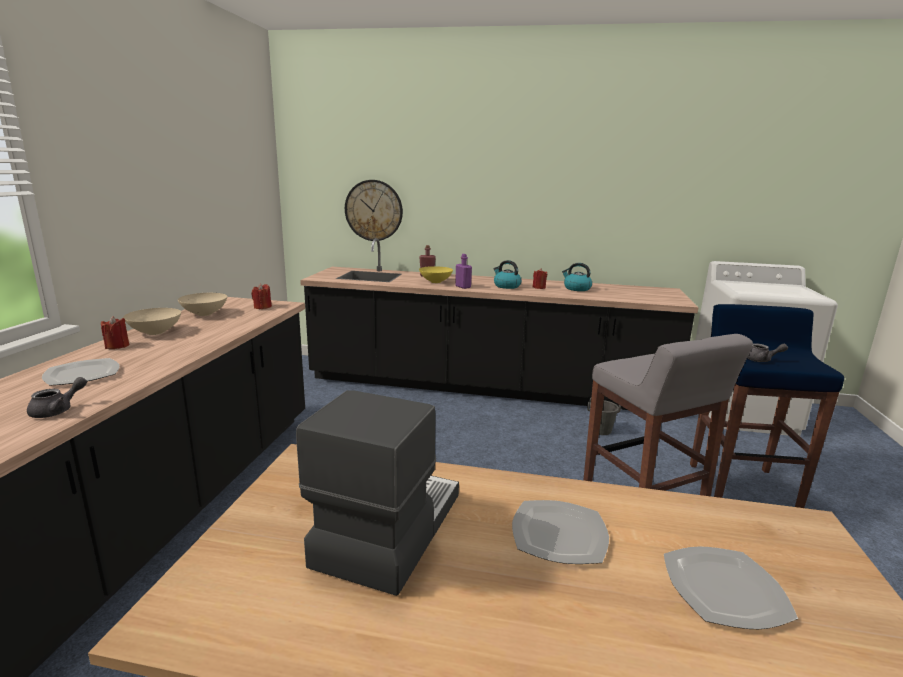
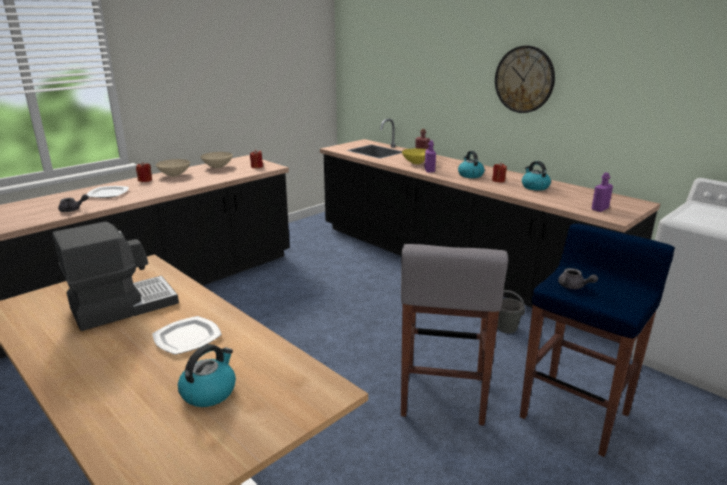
camera: 35 degrees right, 5 degrees up
wall clock [345,180,403,241] -> wall clock moved to [495,46,555,113]
plate [664,546,798,629] -> kettle [178,344,236,407]
none -> purple bottle [591,172,613,212]

